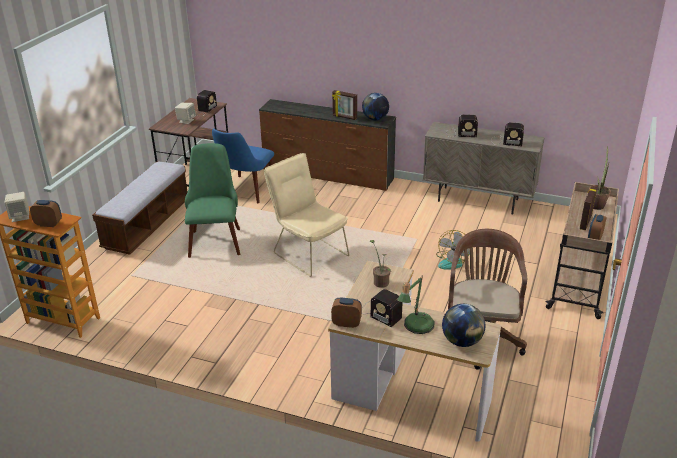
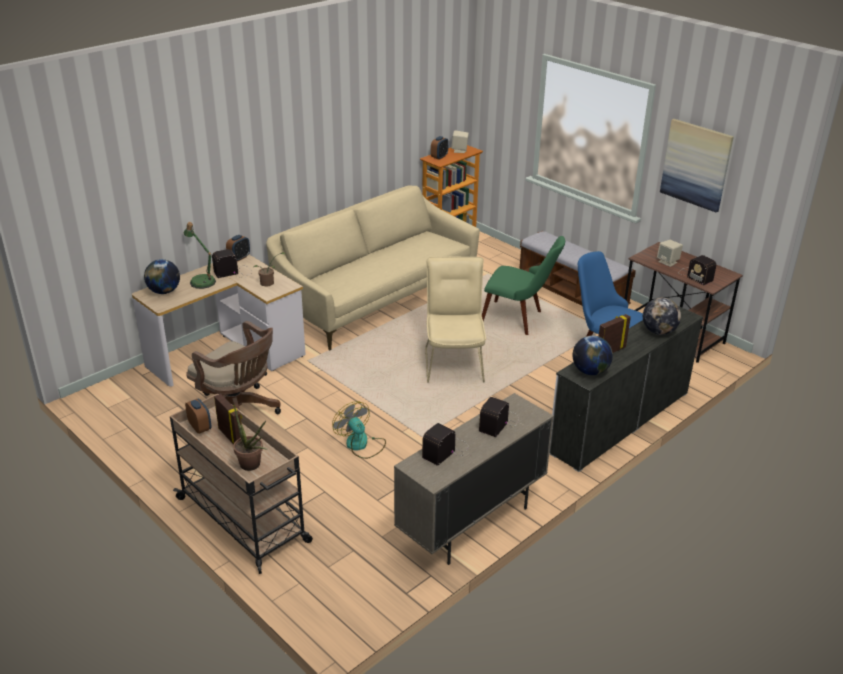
camera: 115 degrees right, 0 degrees up
brown dresser [259,99,396,191] -> white dresser [549,306,703,472]
beige chair [264,153,350,277] -> beige chair turned 75 degrees counterclockwise [425,256,486,383]
none -> beige sofa [266,185,480,350]
none -> globe [643,298,681,335]
none -> picture [660,119,734,213]

